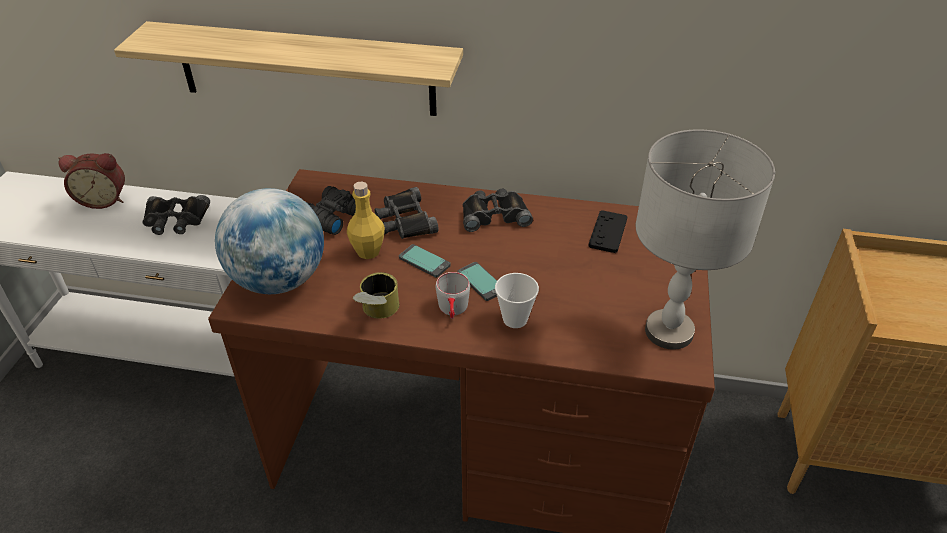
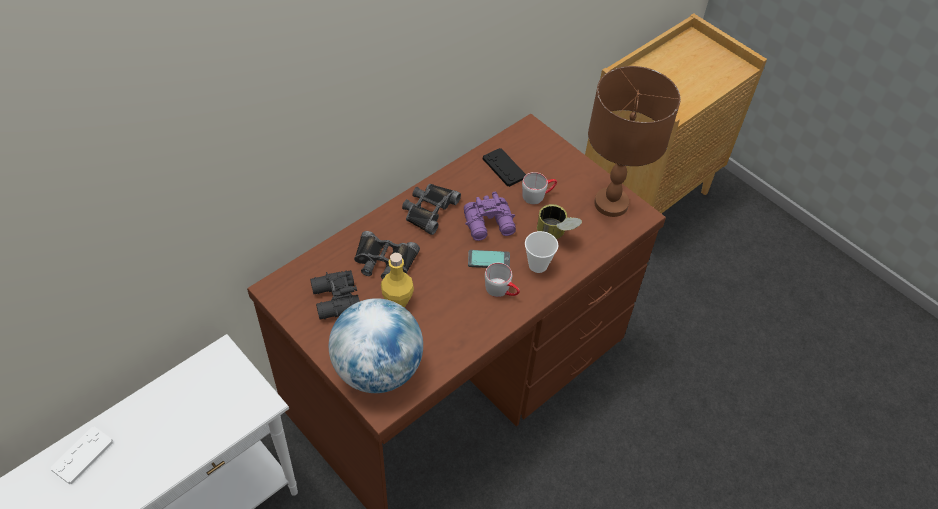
camera: 55 degrees left, 10 degrees up
alarm clock [58,153,125,209] -> white game controller [51,426,113,484]
shelf [114,21,463,116] -> none
black binoculars [142,195,210,235] -> none
can [353,272,399,319] -> can moved to [537,204,582,239]
phone [399,244,451,278] -> none
grey table lamp [636,129,775,350] -> brown table lamp [588,66,681,217]
none -> purple binoculars [464,192,516,241]
none -> grey mug [522,172,557,204]

